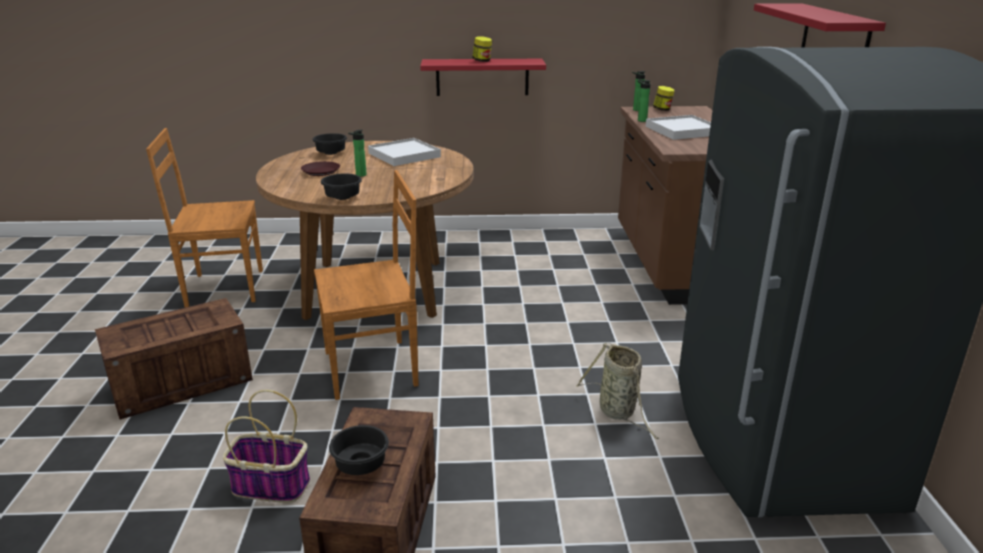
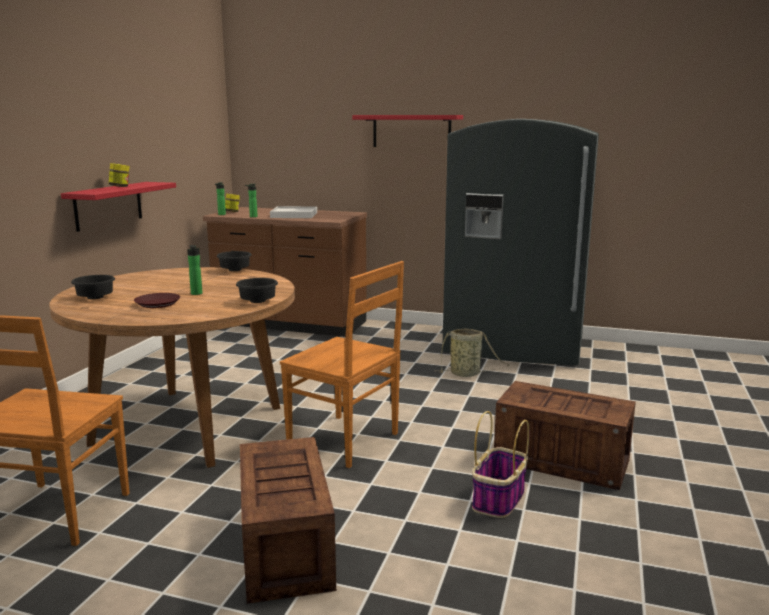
camera: 70 degrees left, 10 degrees down
brown chair [314,170,419,400] -> brown chair turned 120 degrees clockwise [280,261,404,468]
black bowl [329,425,389,475] -> black bowl moved to [217,251,252,271]
white tray [368,138,441,166] -> none

